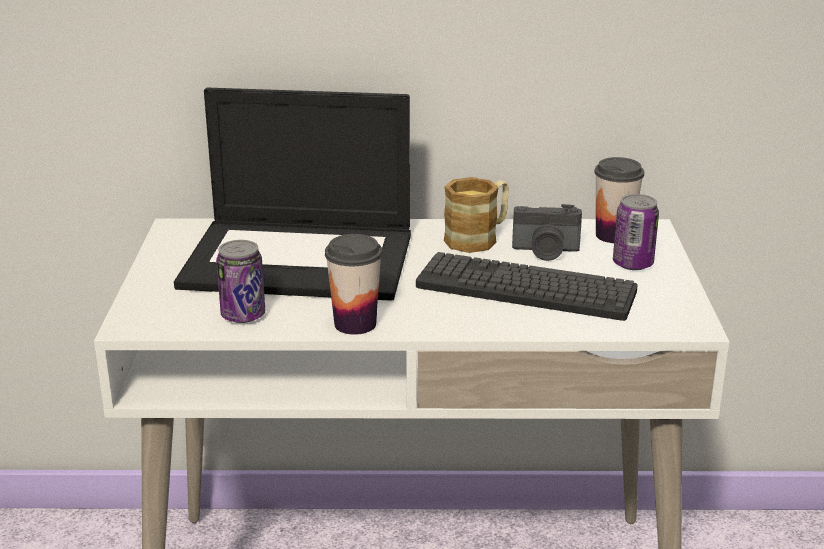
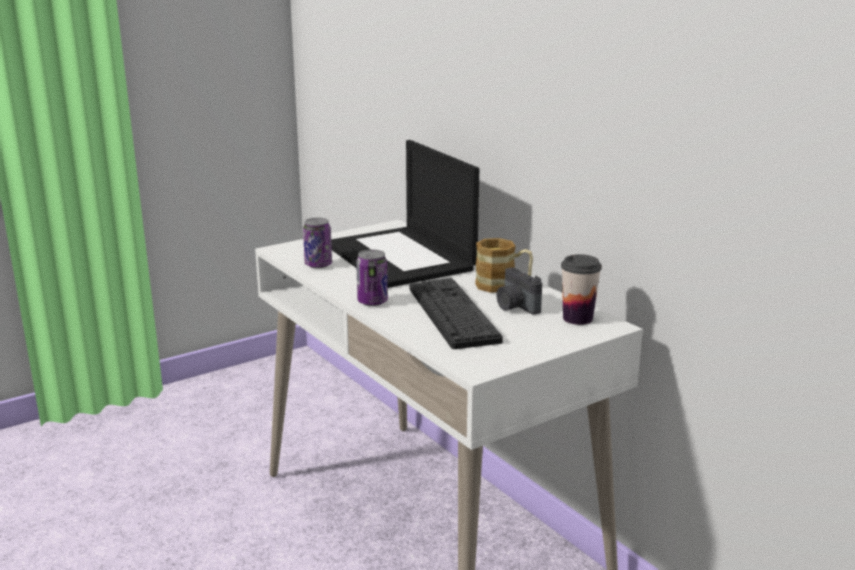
camera: 55 degrees right, 5 degrees down
cup [325,234,382,335] -> none
can [613,194,659,270] -> can moved to [356,249,388,306]

